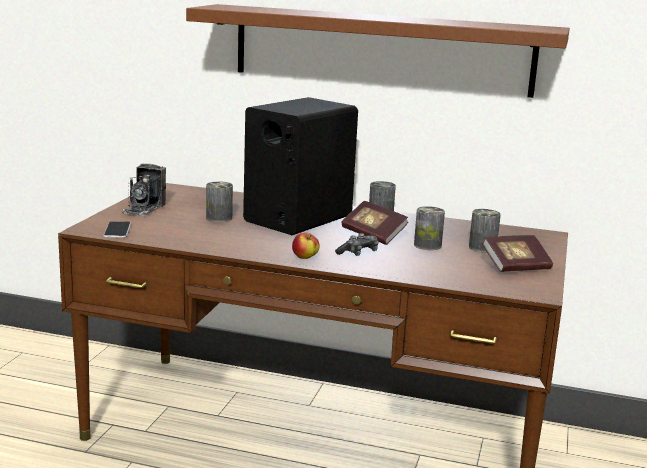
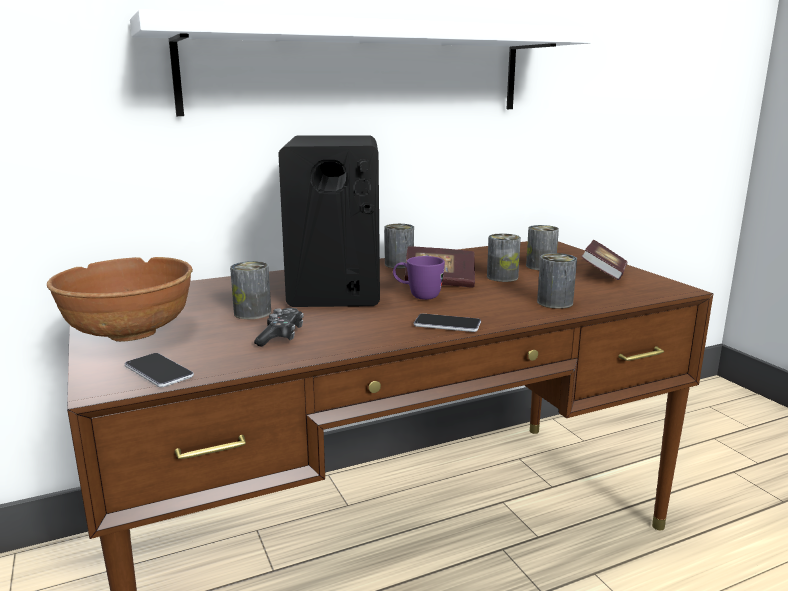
camera: 40 degrees left, 0 degrees up
camera [121,164,166,216] -> brown bowl [47,257,193,342]
brown shelf [186,4,570,98] -> white shelf [130,9,593,116]
apple [292,232,320,259] -> phone [414,314,481,332]
game controller [335,233,379,256] -> game controller moved to [254,308,303,347]
none -> purple mug [393,256,445,300]
none -> can [537,253,577,309]

